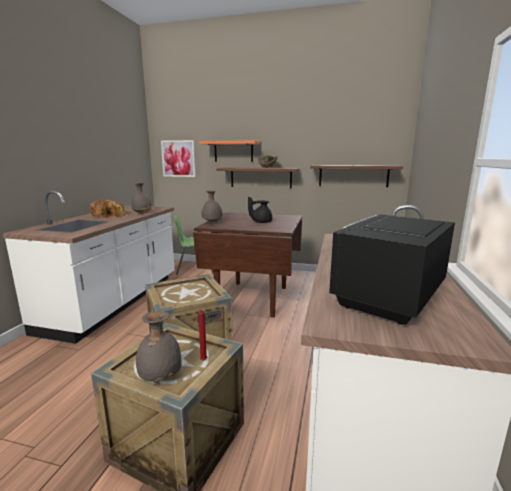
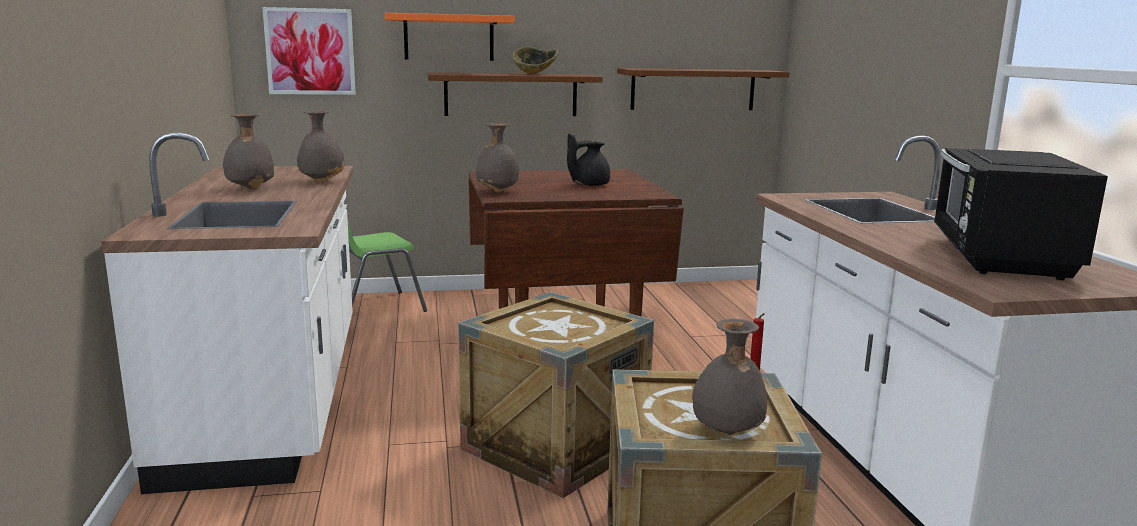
camera: 25 degrees left, 0 degrees up
bread [90,199,127,218] -> grey vase [223,113,274,189]

